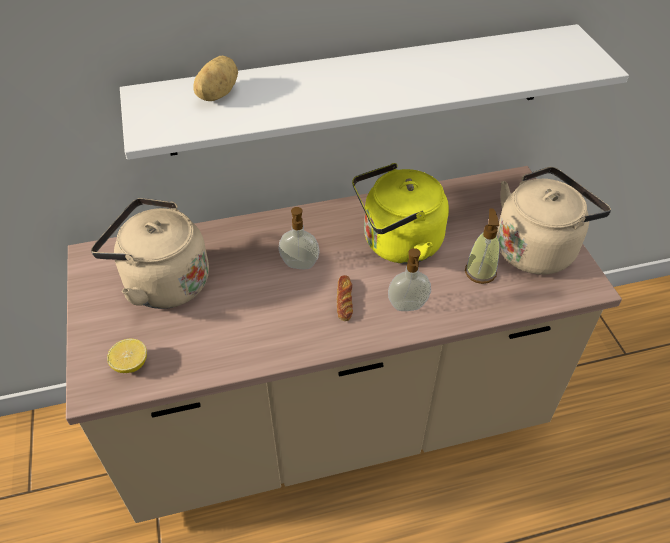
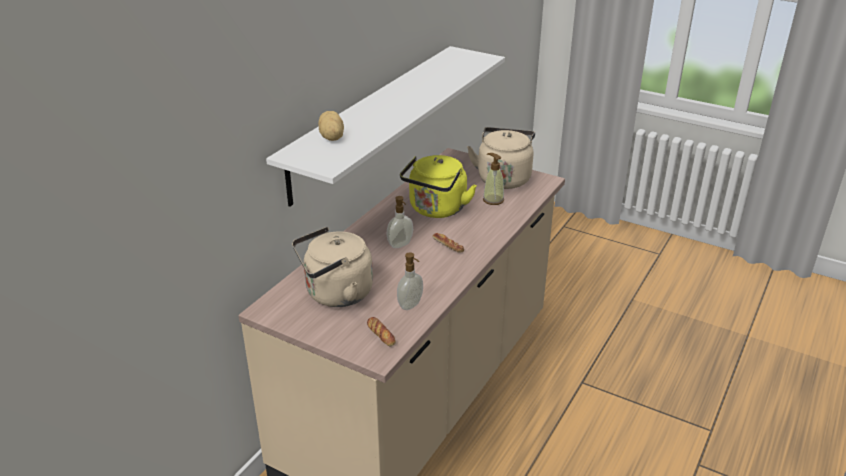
camera: 45 degrees left, 15 degrees down
lemon [107,338,147,373] -> bread [367,317,396,346]
soap dispenser [388,248,431,311] -> soap dispenser moved to [397,253,423,310]

